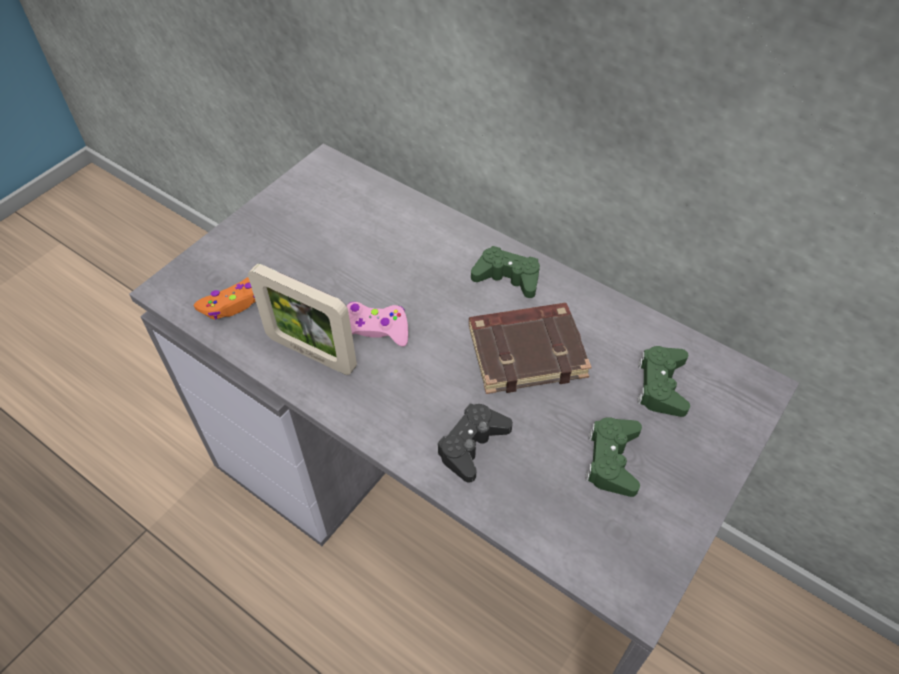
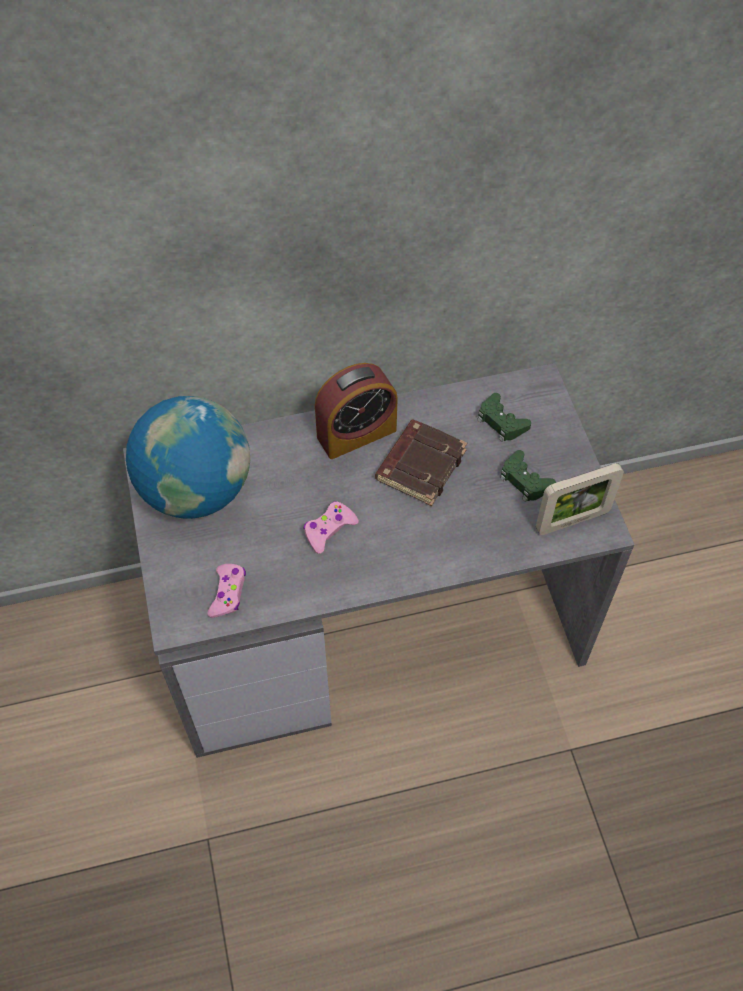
camera: 50 degrees left, 5 degrees up
orange game controller [194,277,256,319] -> pink game controller [207,564,246,618]
picture frame [248,264,357,375] -> picture frame moved to [536,463,624,535]
black game controller [437,404,513,483] -> none
green game controller [471,246,540,298] -> alarm clock [315,363,398,459]
none -> globe [126,396,250,519]

